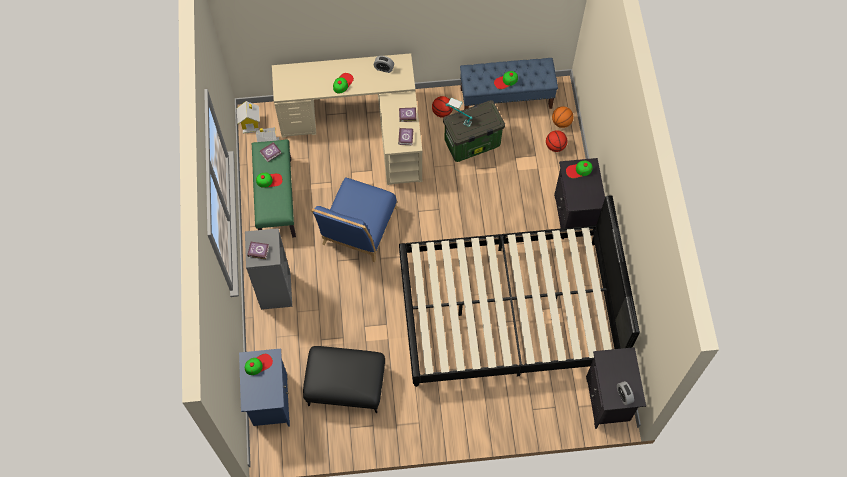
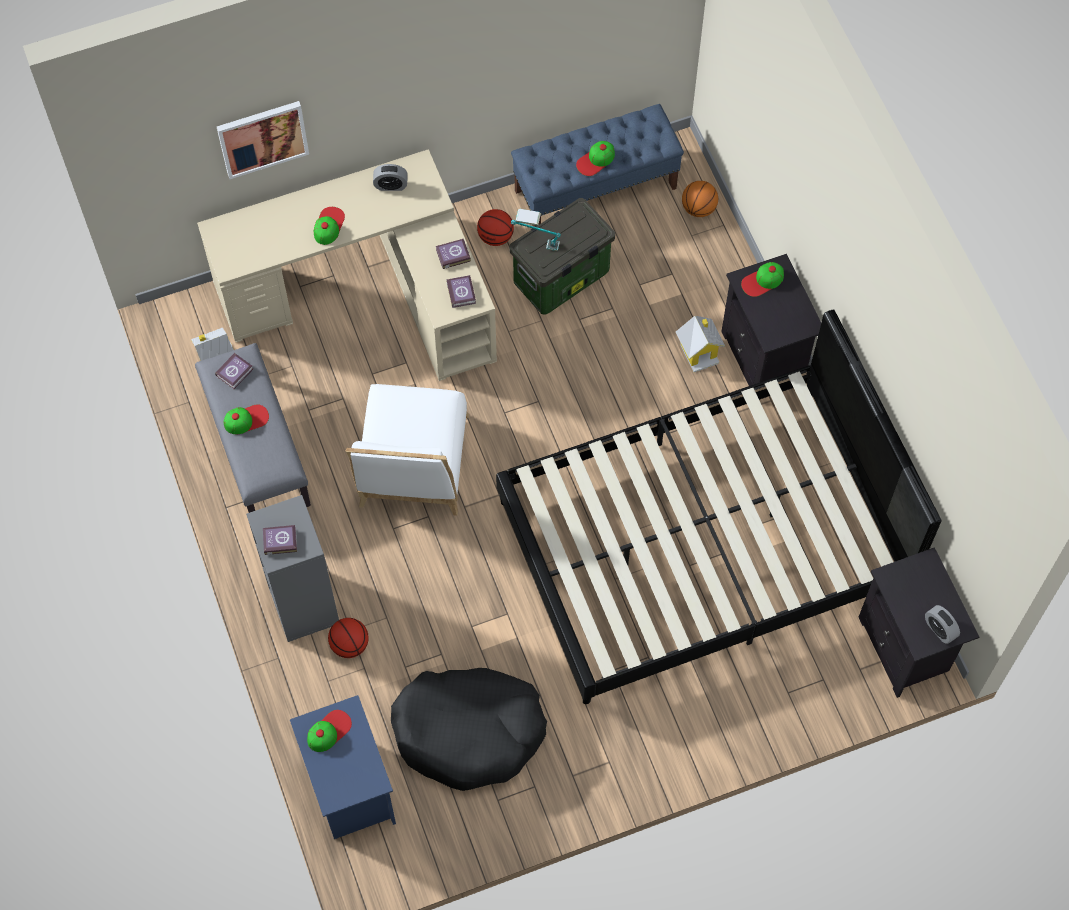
camera: 15 degrees left, 0 degrees up
toy house [237,101,260,133] -> toy house moved to [676,316,725,372]
green bench [252,139,296,237] -> grey bench [195,343,311,513]
black ottoman [303,346,385,413] -> black dog bed [391,668,547,791]
blue chair [311,177,398,262] -> white chair [346,384,469,516]
basketball [546,130,567,152] -> basketball moved to [328,618,369,658]
none -> picture [217,101,309,179]

